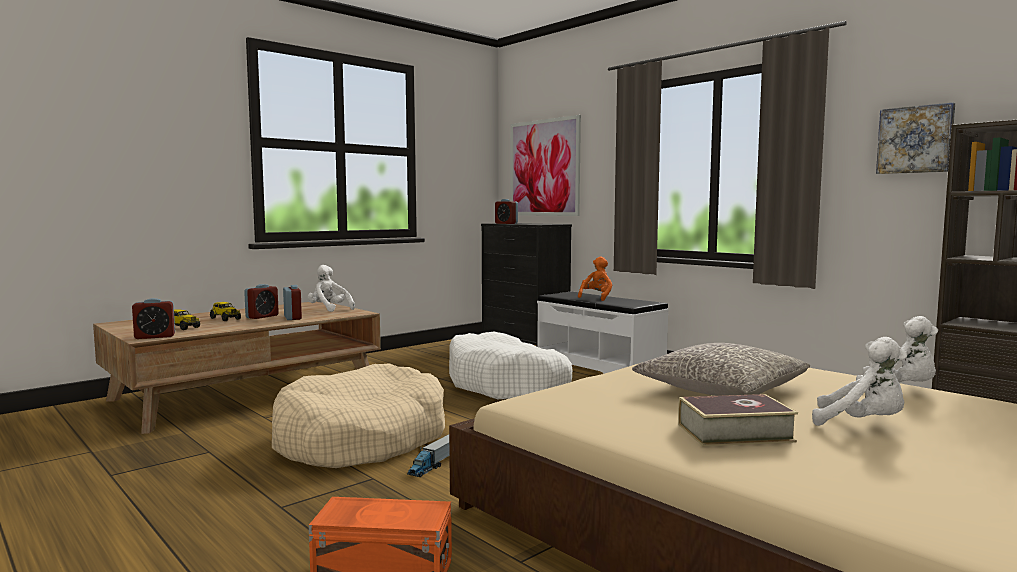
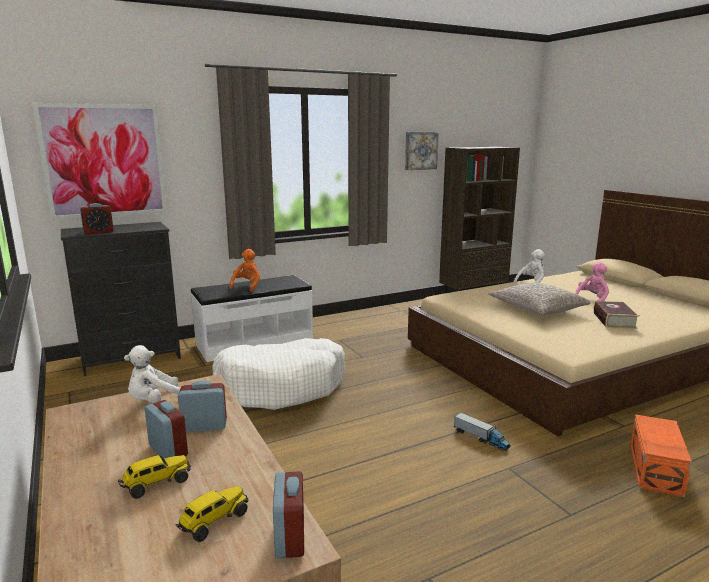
camera: 75 degrees left, 10 degrees up
beige dog bed [272,363,445,468] -> none
orange plush toy [578,256,613,301] -> orange plush toy turned 60 degrees clockwise [229,249,260,292]
white plush toy [812,337,907,426] -> pink plush toy [575,262,609,301]

